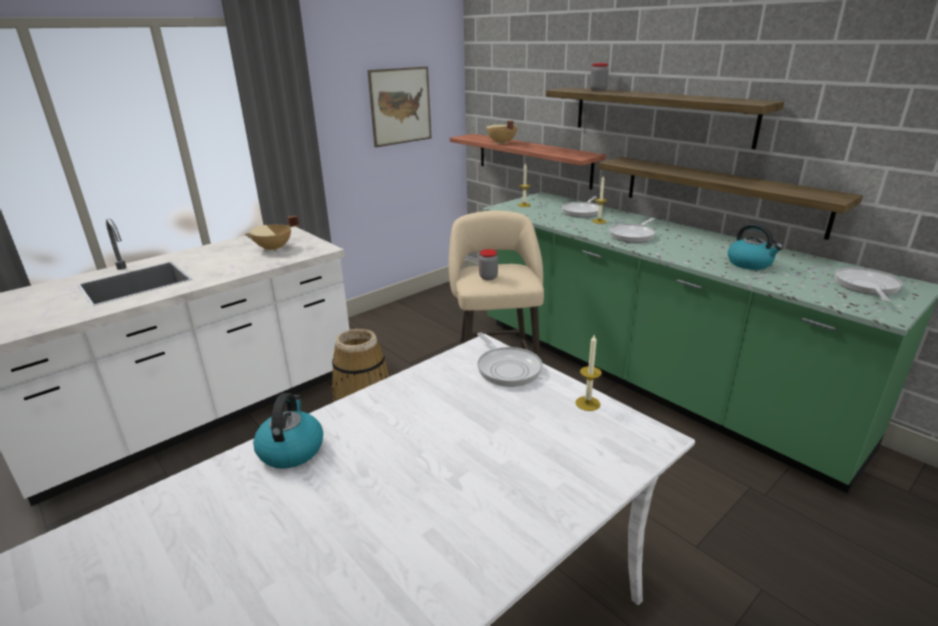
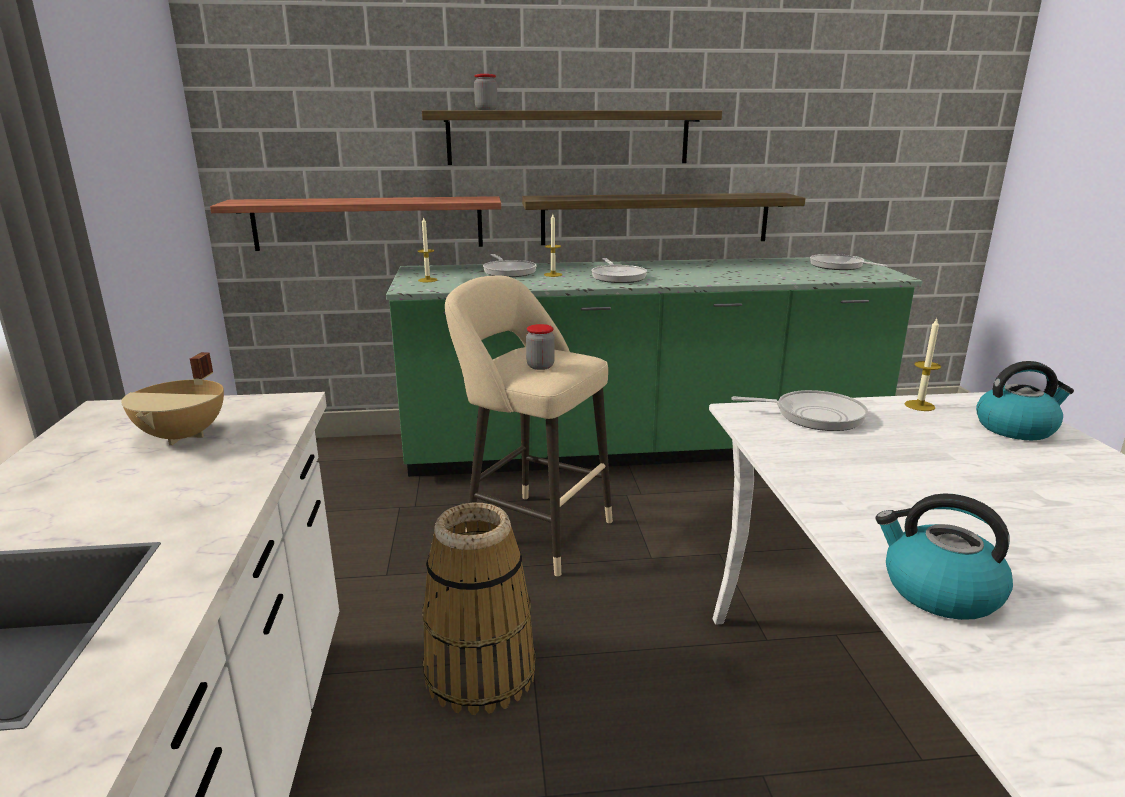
camera: 55 degrees left, 5 degrees down
picture [367,66,432,147] -> none
beige cooking pot [486,120,517,144] -> none
kettle [728,223,783,270] -> kettle moved to [976,361,1074,440]

